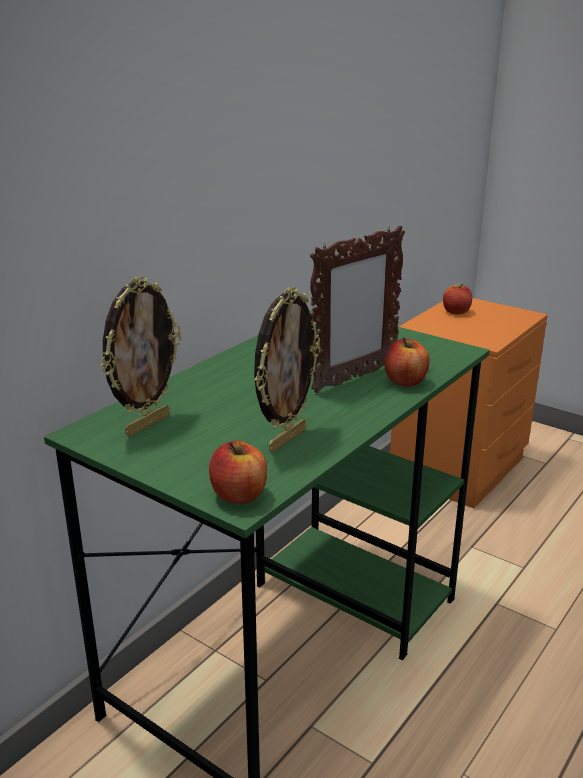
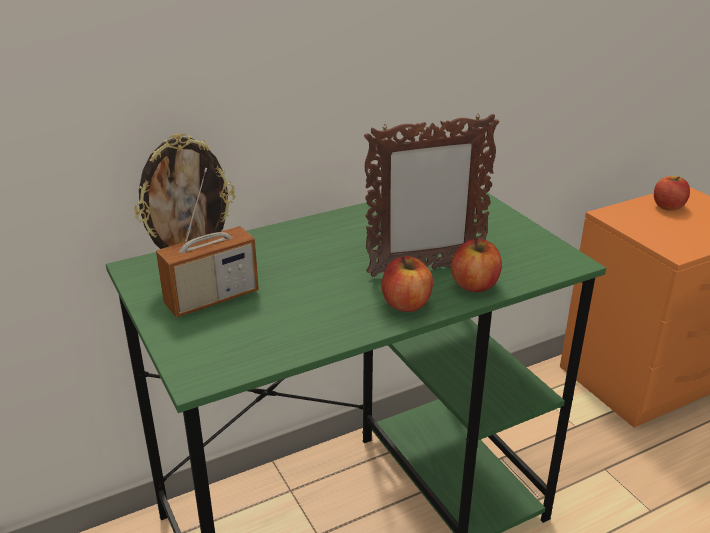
camera: 25 degrees right, 5 degrees up
apple [209,441,267,504] -> apple moved to [382,256,433,312]
picture frame [254,287,321,452] -> none
none -> radio [156,168,259,318]

